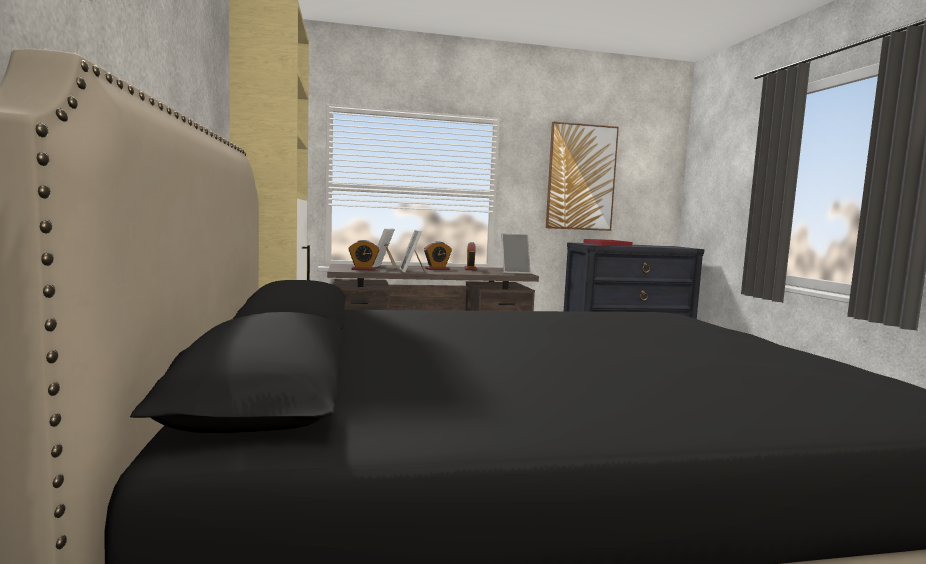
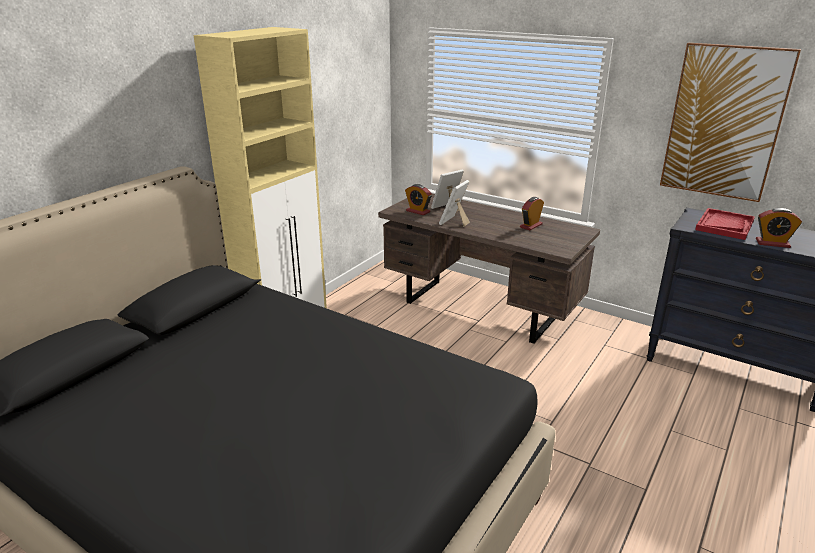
camera: 45 degrees right, 20 degrees up
alarm clock [424,241,452,270] -> alarm clock moved to [756,208,802,248]
picture frame [501,233,531,274] -> none

